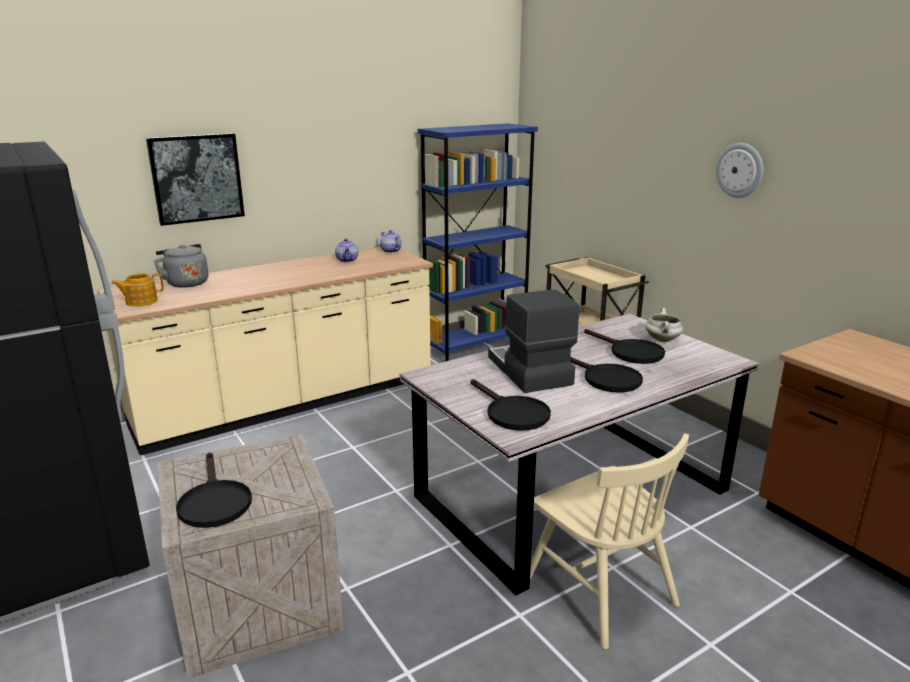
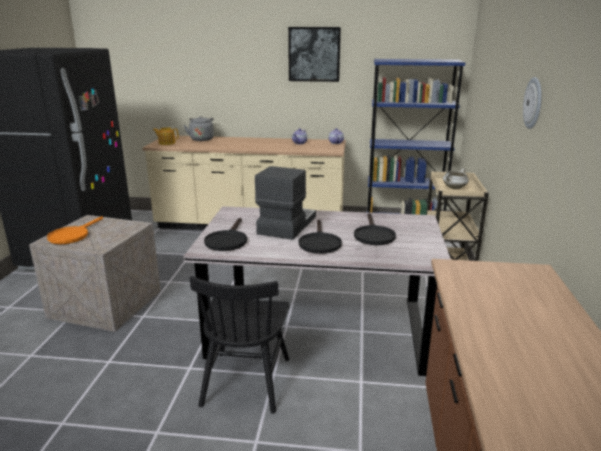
camera: 40 degrees right, 0 degrees up
picture [146,133,245,226] -> picture moved to [288,27,341,82]
black frying pan [176,452,252,528] -> orange frying pan [47,216,103,244]
beige chair [530,433,689,649] -> black chair [190,276,290,414]
white cooking pot [645,308,683,342] -> white cooking pot moved to [443,168,469,189]

